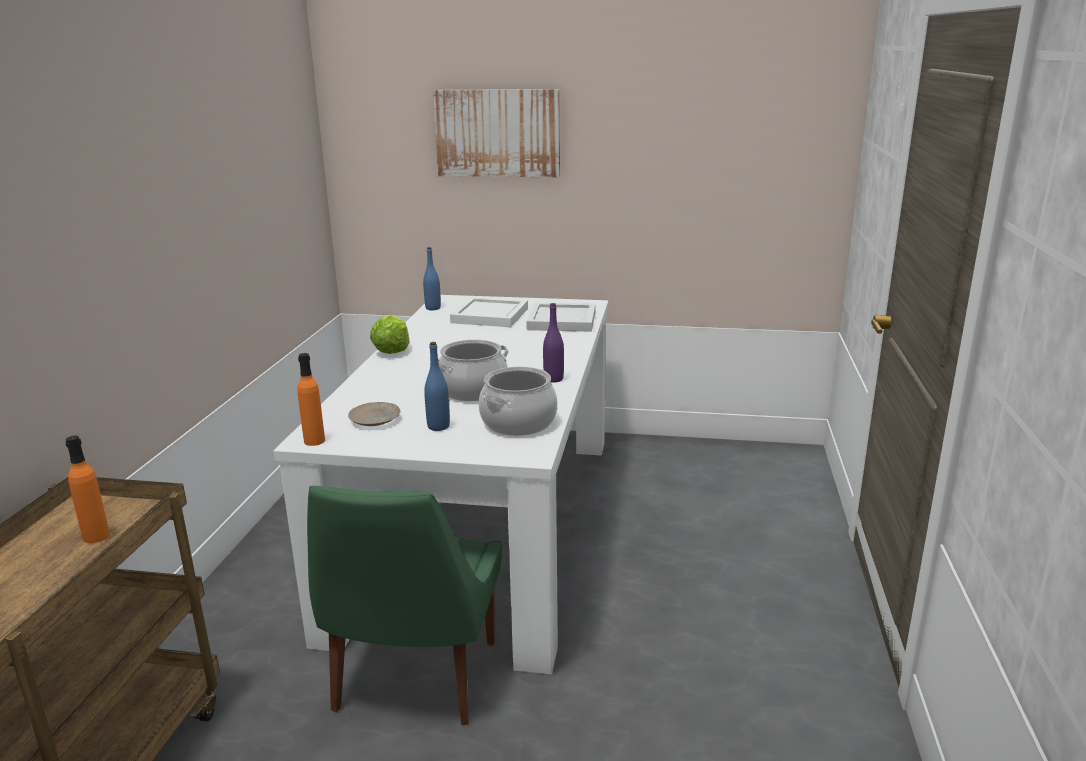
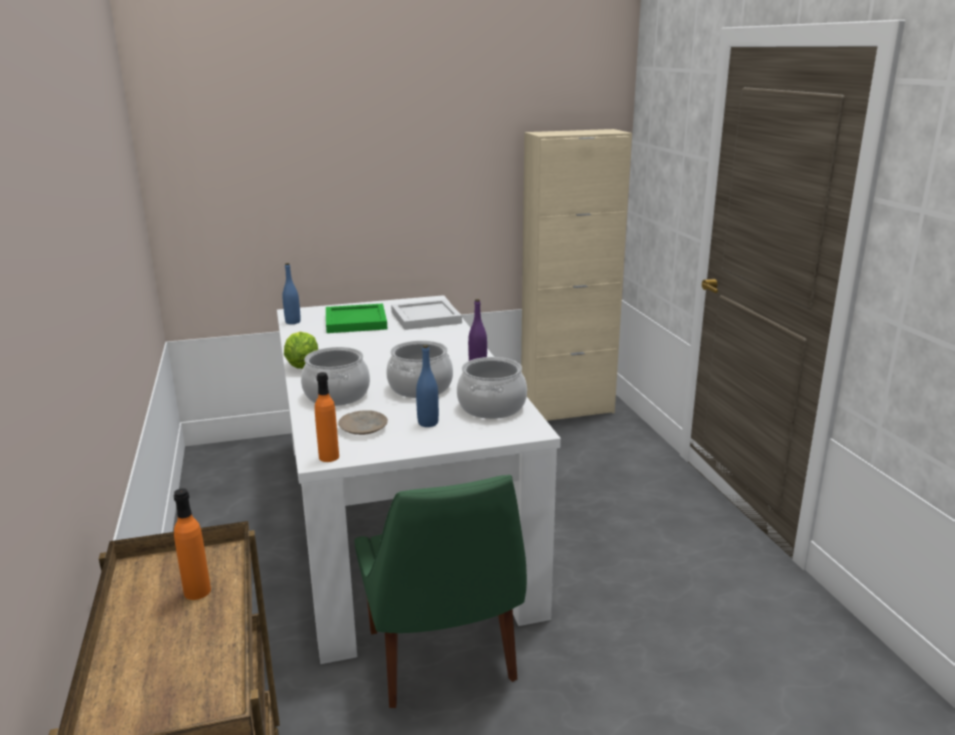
camera: 25 degrees left, 0 degrees up
picture [433,89,560,177] -> none
white tray [450,297,528,327] -> green tray [326,303,387,333]
none -> cooking pot [301,347,370,406]
none -> beige cabinet [521,129,632,421]

